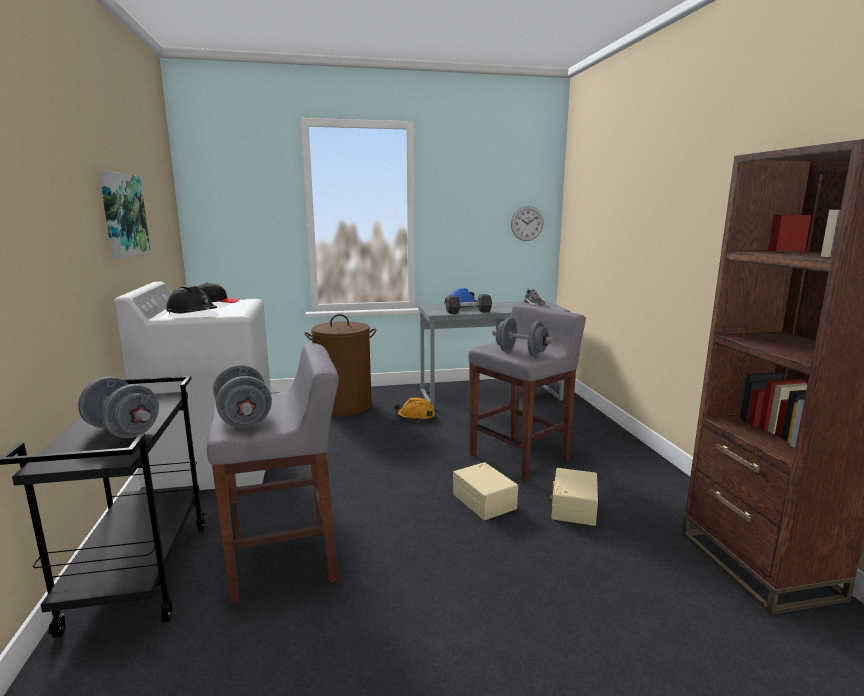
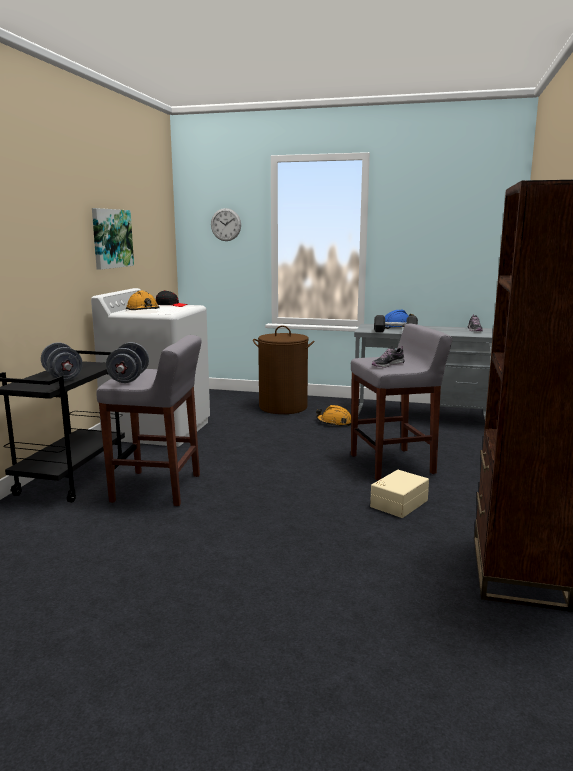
camera: 25 degrees right, 0 degrees up
black hard hat [166,285,217,314] -> orange hard hat [126,291,160,310]
beige storage box [453,462,518,520] -> none
grey dumbbell [492,317,554,356] -> shoe [372,346,405,368]
wall clock [511,206,544,241] -> wall clock moved to [211,208,241,241]

